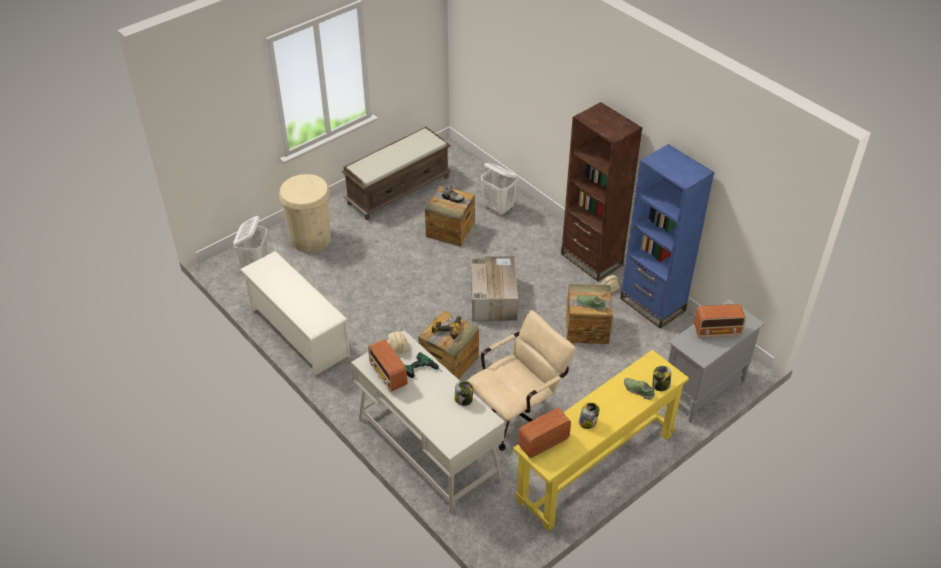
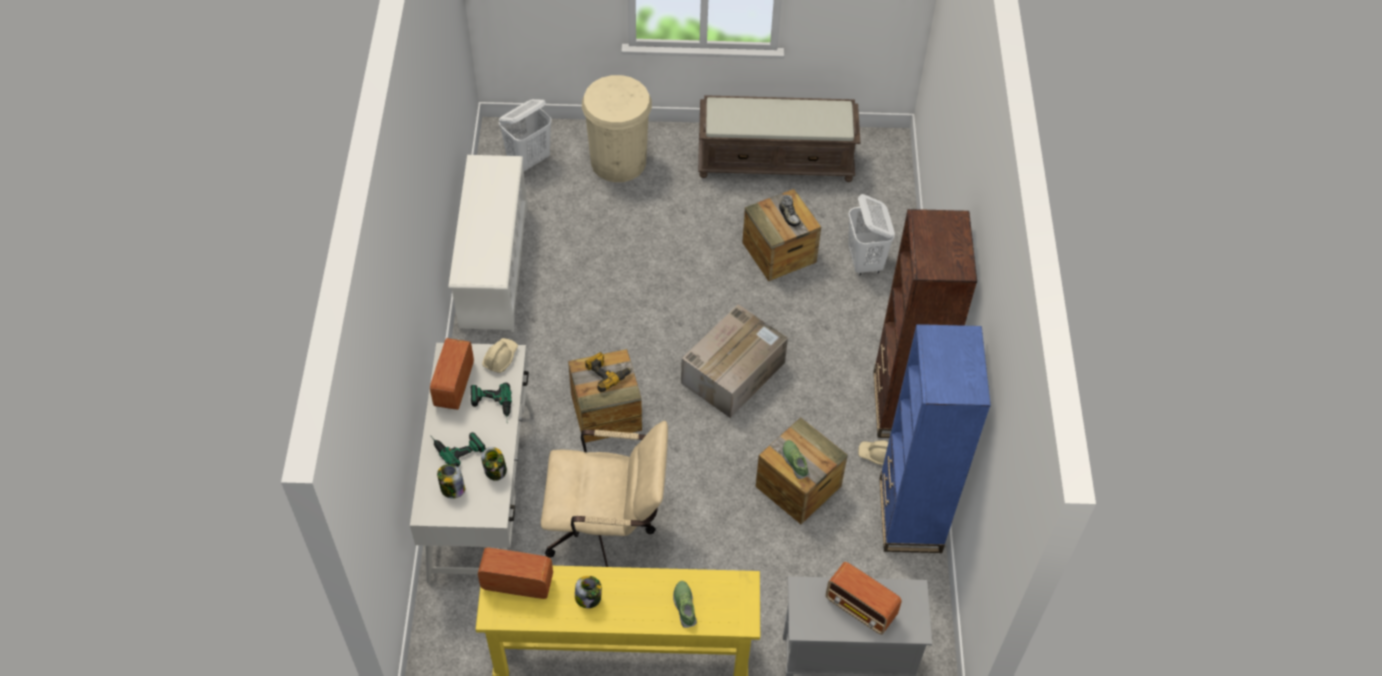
camera: 40 degrees right, 10 degrees up
jar [653,366,671,391] -> jar moved to [437,464,465,498]
none -> power drill [430,432,486,467]

